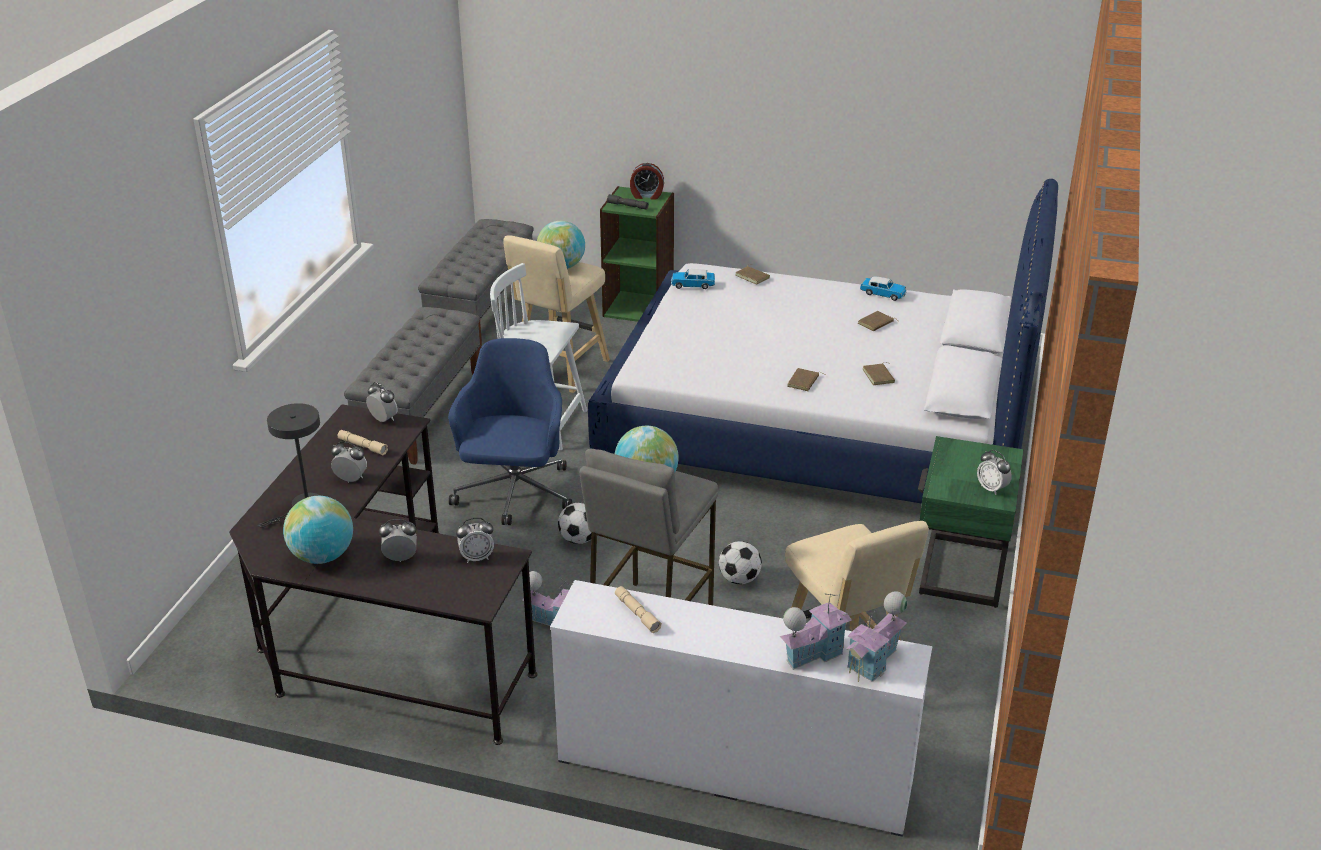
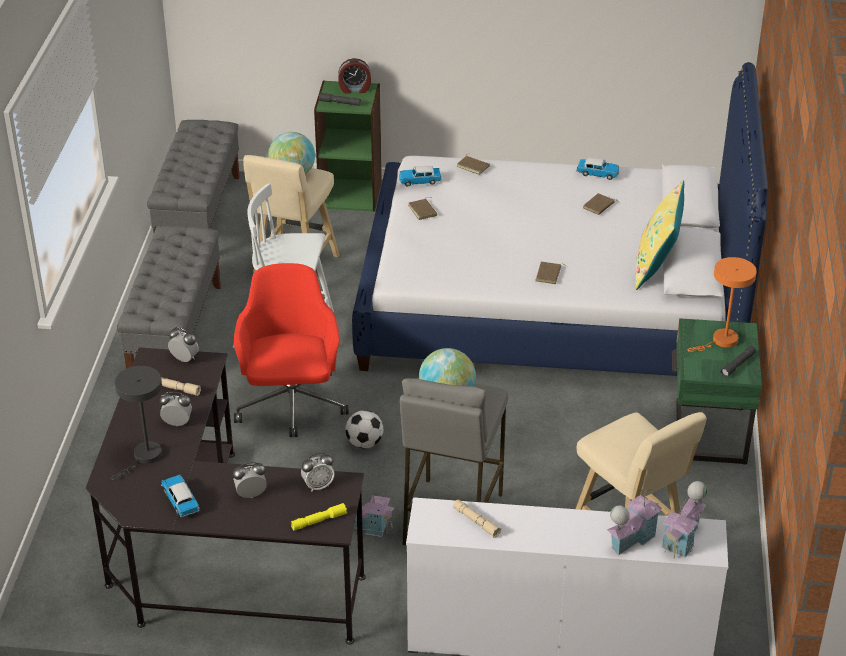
camera: 10 degrees left, 5 degrees up
globe [283,496,353,564] -> toy car [161,475,200,517]
blue office chair [448,338,572,525] -> red office chair [234,263,349,437]
football [719,541,762,584] -> none
brown book [863,362,895,385] -> brown book moved to [408,197,437,220]
alarm clock [977,450,1012,495] -> grey flashlight [720,346,756,378]
none -> yellow flashlight [291,503,347,530]
none -> yellow pillow [635,181,684,290]
none -> orange table lamp [687,257,757,352]

